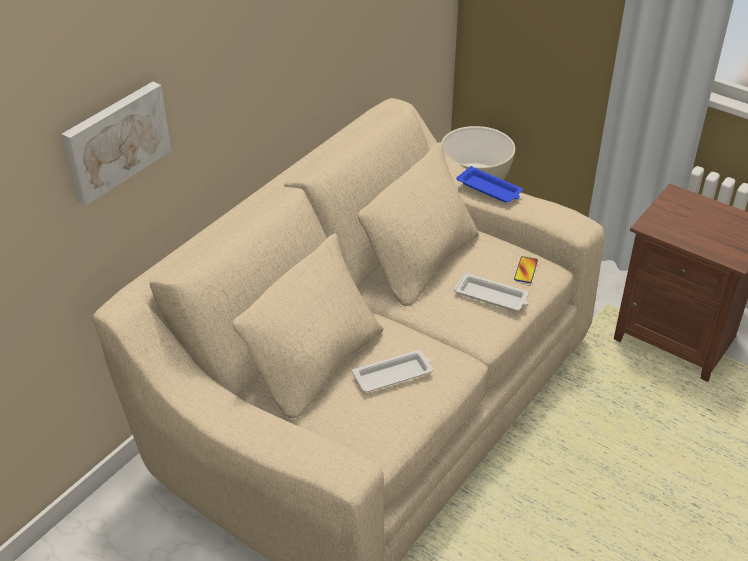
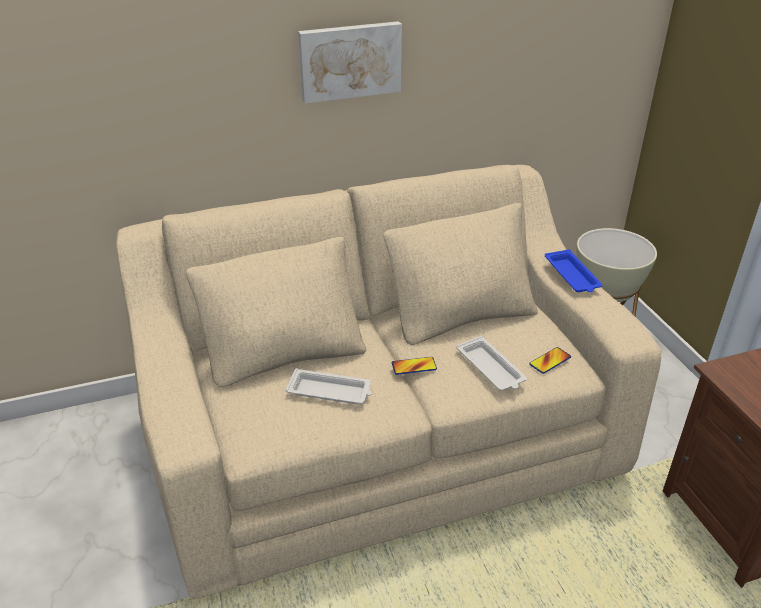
camera: 35 degrees right, 5 degrees down
picture [62,82,171,206] -> picture moved to [298,21,402,104]
none -> phone [392,357,437,375]

